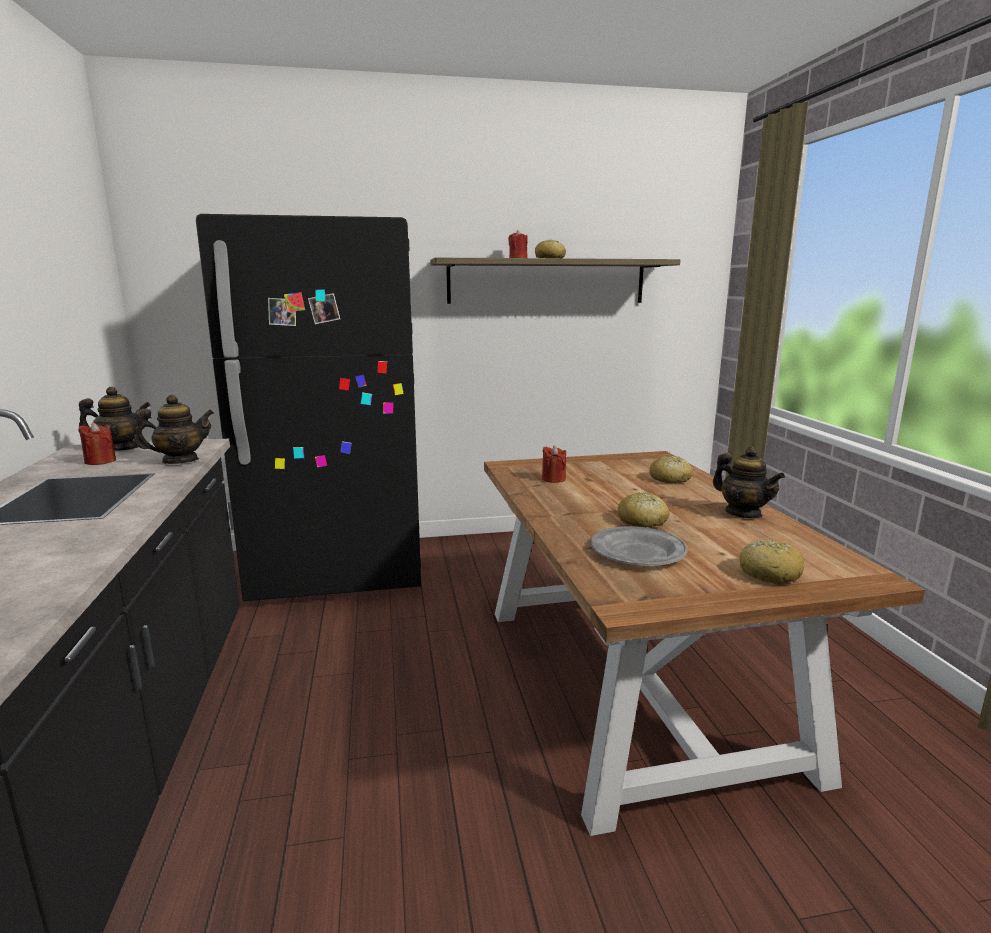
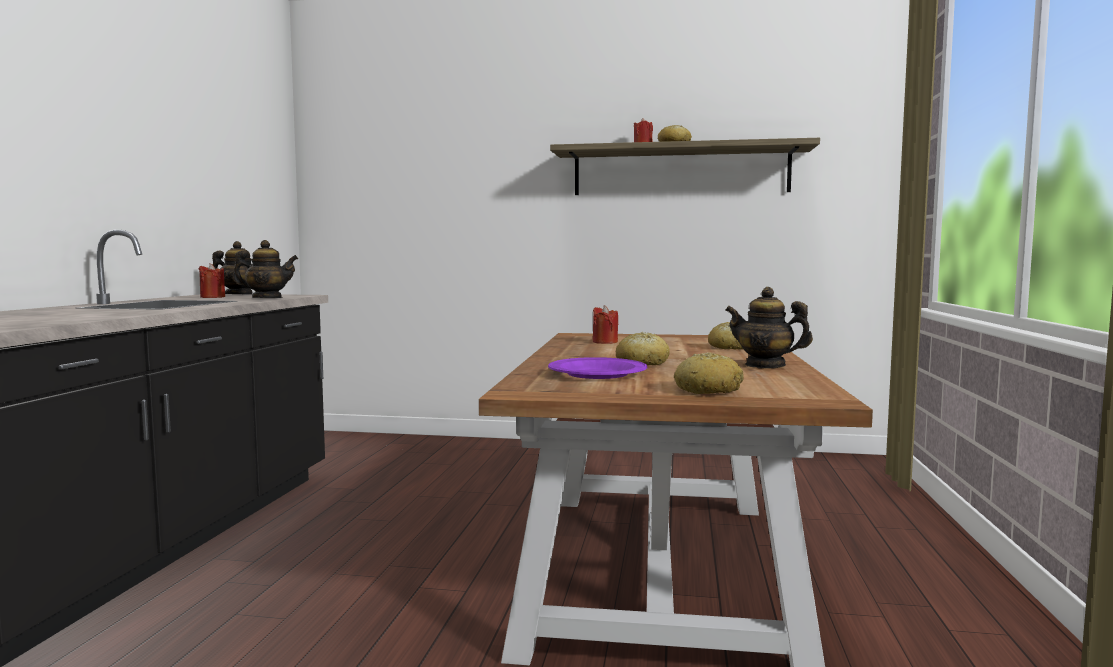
camera: 20 degrees right, 10 degrees down
black fridge [196,214,421,601] -> none
grey plate [591,526,688,566] -> purple plate [548,357,647,379]
teapot [713,447,785,519] -> teapot turned 135 degrees clockwise [725,287,813,369]

